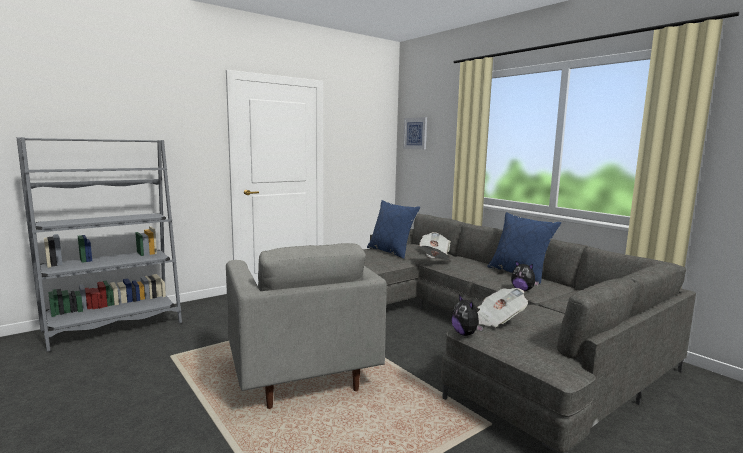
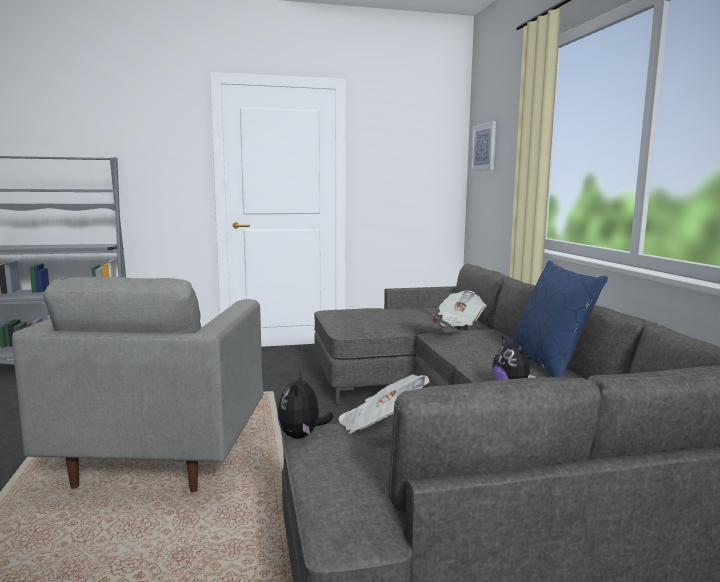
camera: 25 degrees right, 0 degrees up
blue pillow [367,200,420,259] -> none

